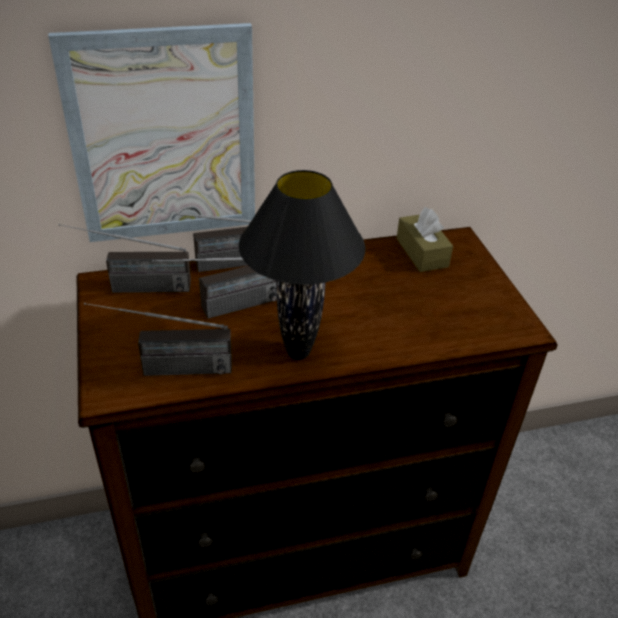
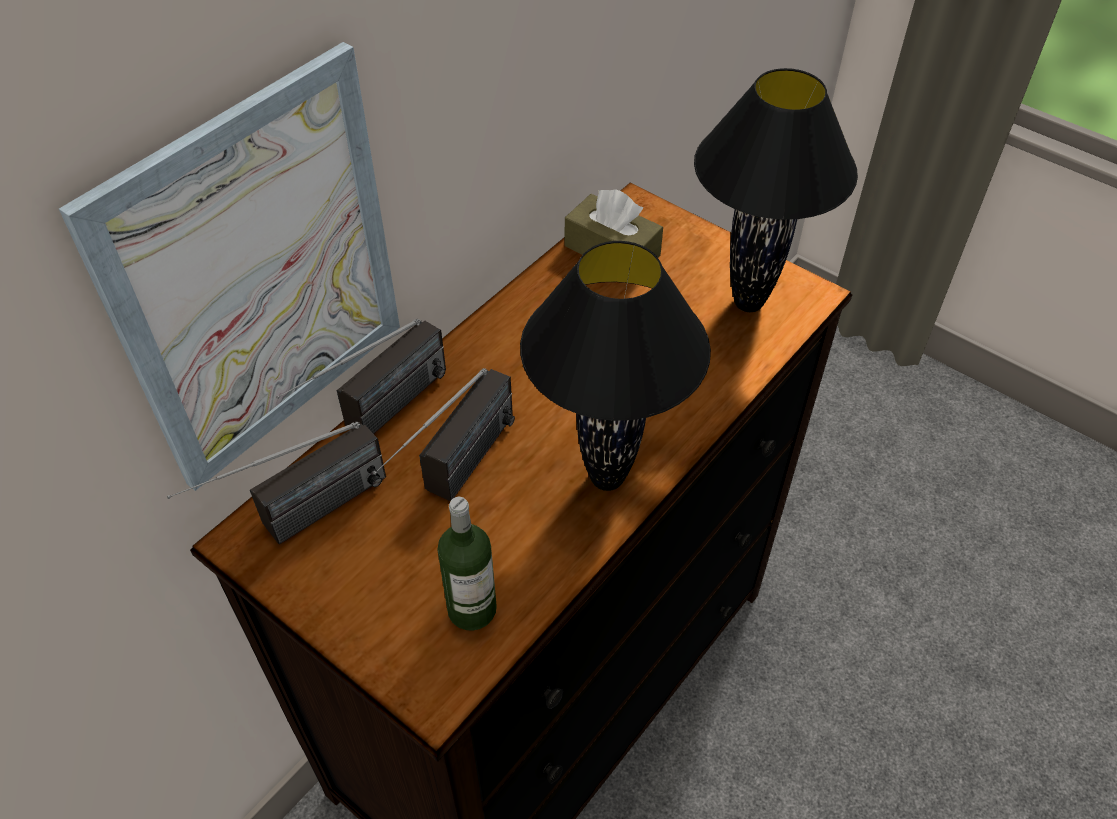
camera: 35 degrees left, 10 degrees up
radio [84,302,232,376] -> bottle [437,497,497,631]
none -> black table lamp [694,68,858,312]

